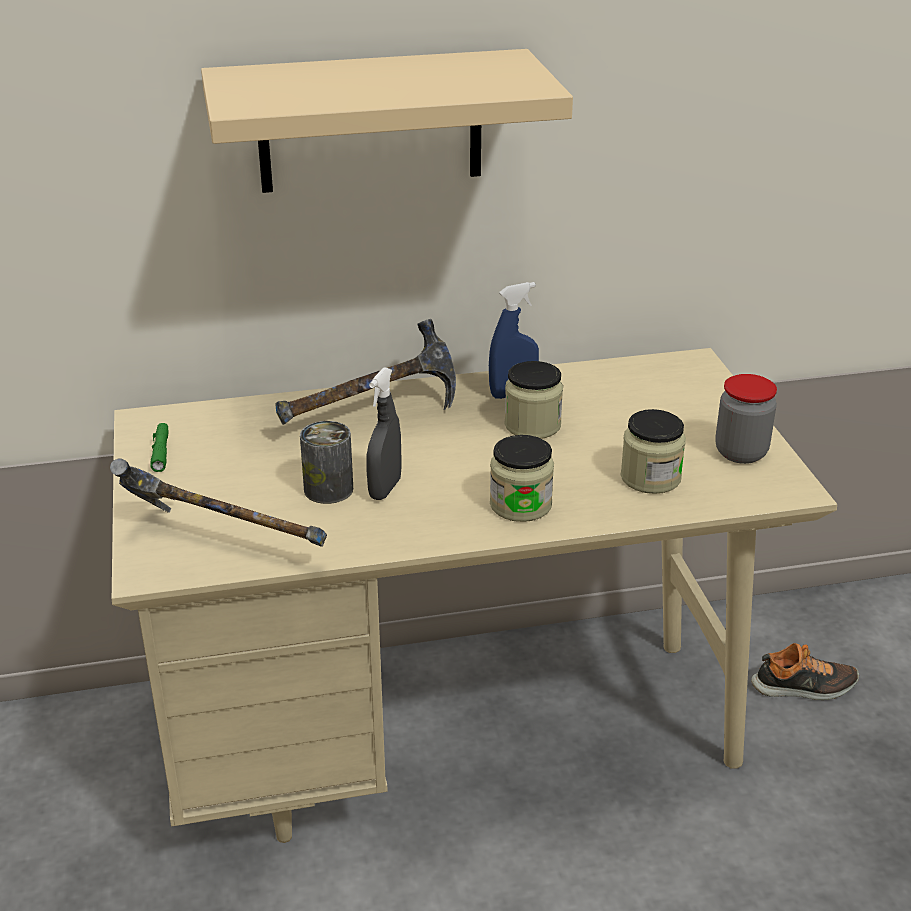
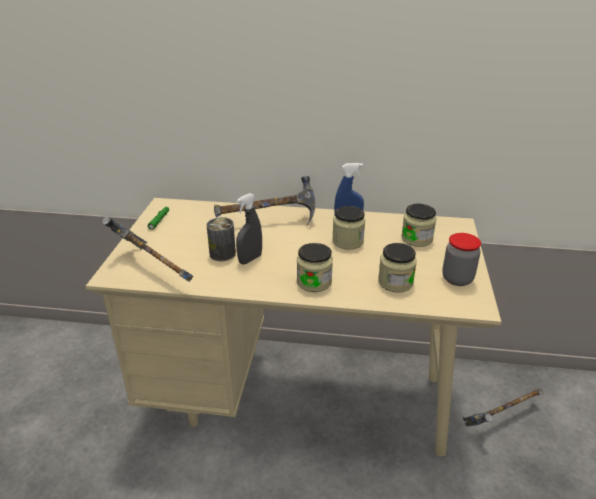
camera: 20 degrees right, 0 degrees up
beige shelf [201,49,573,193] -> none
shoe [751,643,859,700] -> hammer [463,388,543,426]
none -> jar [401,204,436,247]

